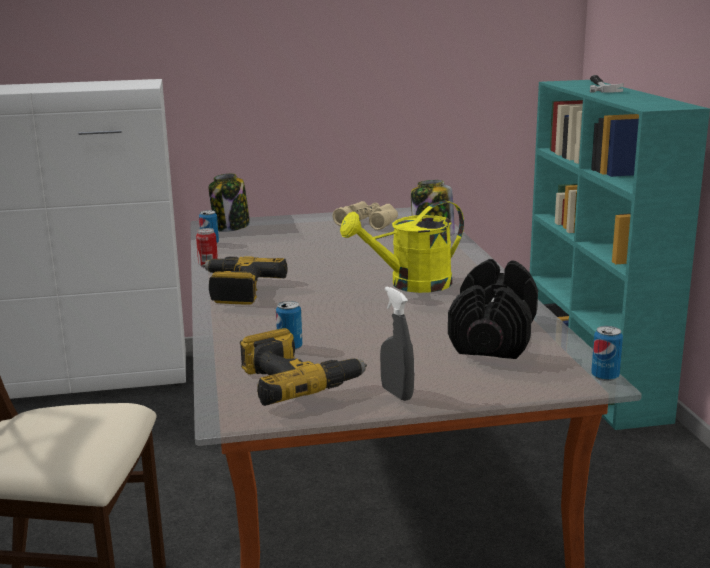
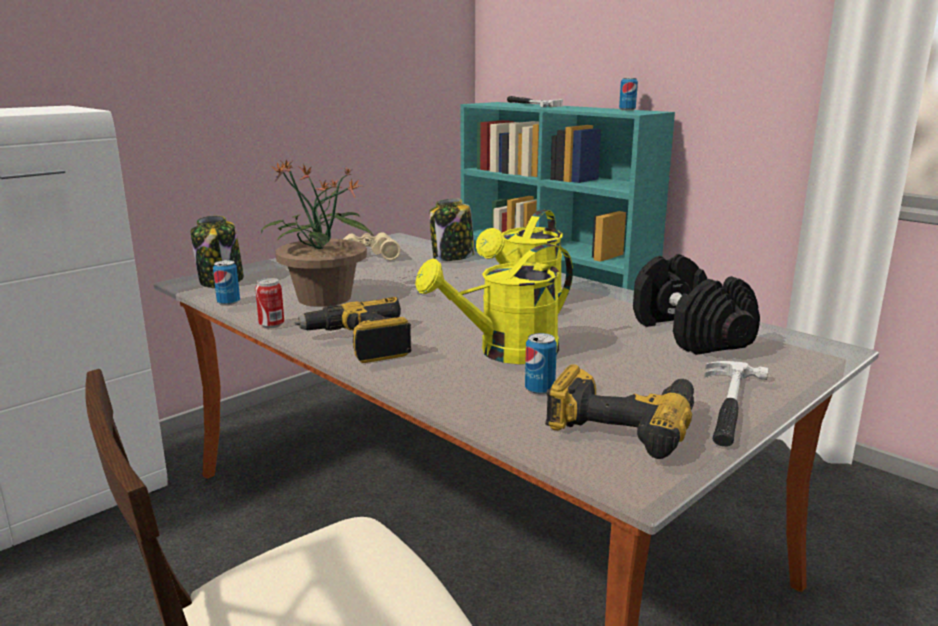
camera: 35 degrees left, 0 degrees up
grey spray bottle [380,287,414,401] -> hammer [704,361,769,447]
can [591,326,623,381] -> can moved to [619,77,638,111]
none -> potted plant [261,160,374,307]
none -> yellow watering can [415,244,573,364]

